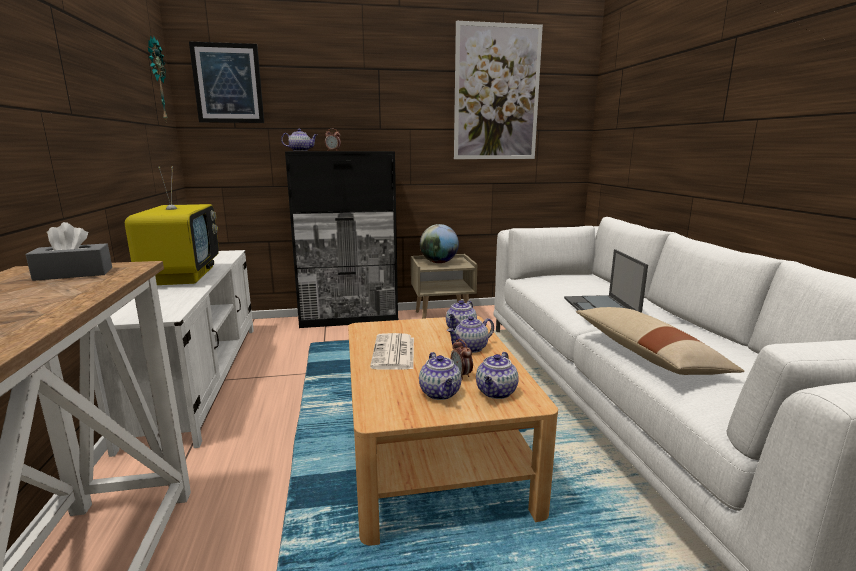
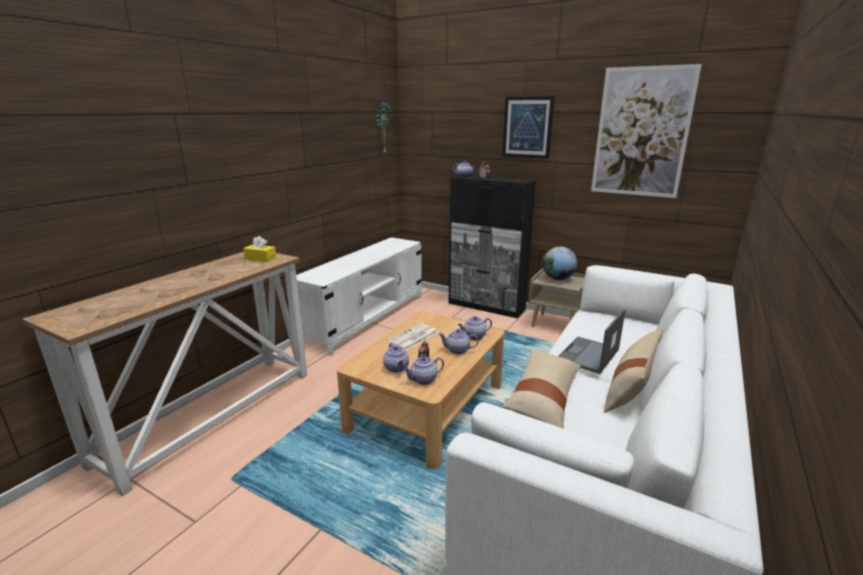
camera: 40 degrees right, 5 degrees up
grey tissue box [26,222,112,281] -> yellow tissue box [243,236,276,262]
television [125,167,219,285] -> none
picture [189,41,264,123] -> picture moved to [502,96,555,159]
teapot [419,352,461,400] -> teapot turned 45 degrees counterclockwise [383,343,409,373]
none -> beige pillow [604,328,663,413]

